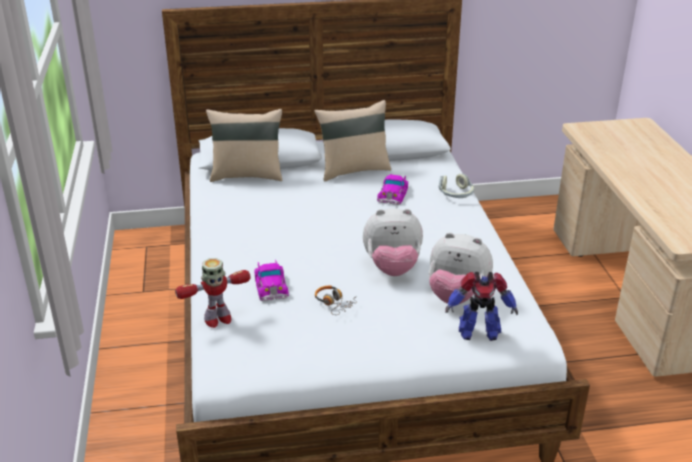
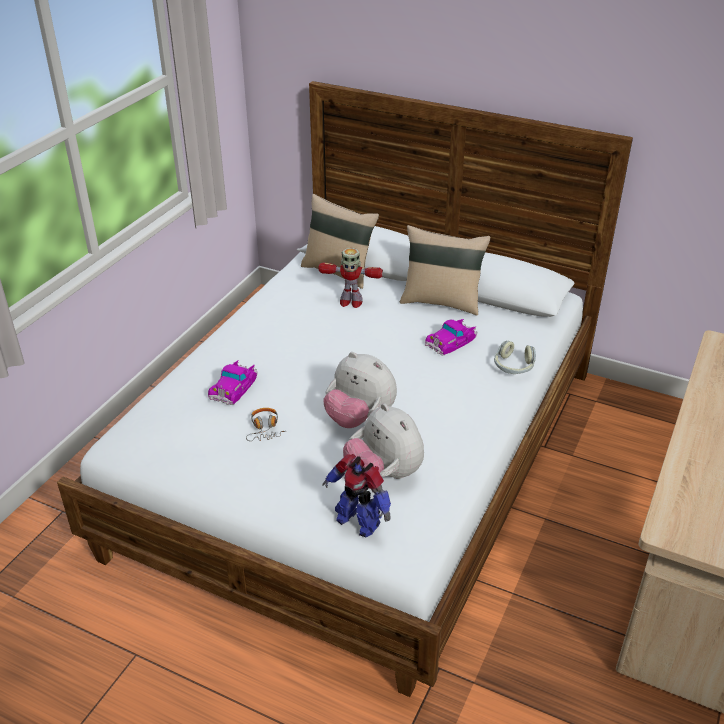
camera: 35 degrees right, 5 degrees up
toy robot [175,258,251,328] -> toy robot moved to [318,248,383,308]

